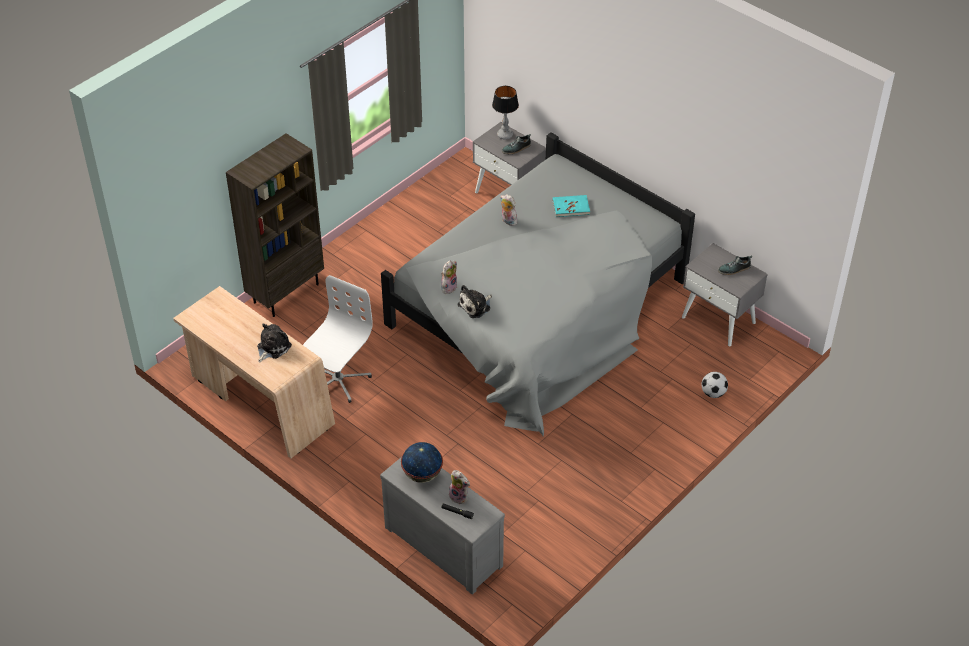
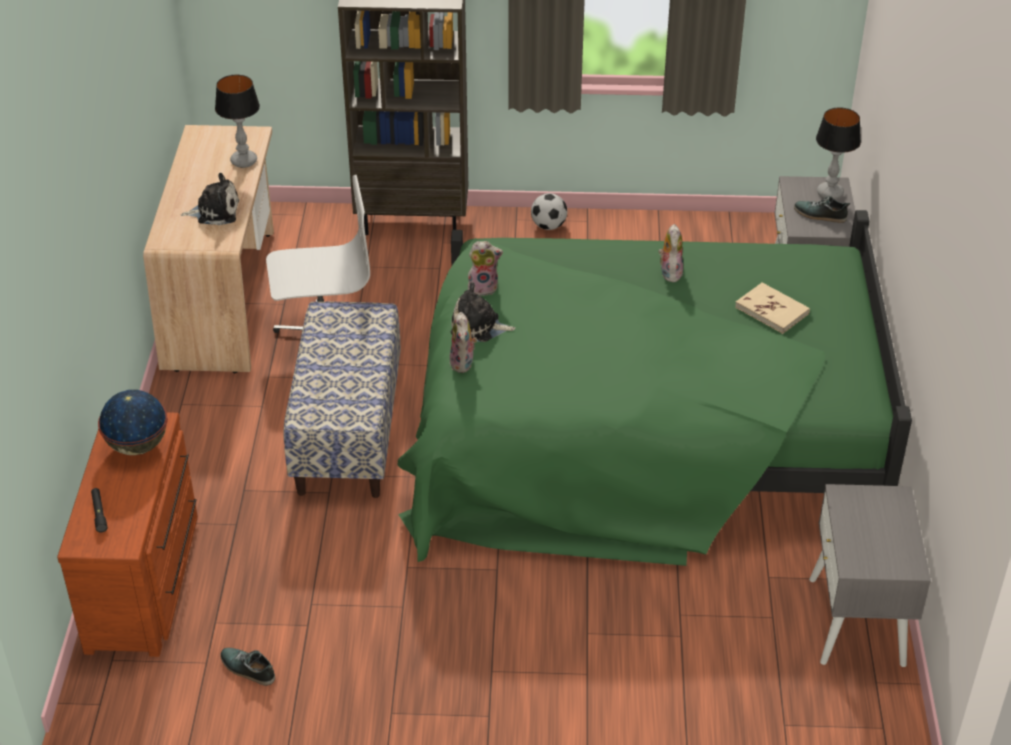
camera: 50 degrees right, 5 degrees down
grey dresser [380,457,505,594] -> brown dresser [57,412,198,657]
grey bed [381,132,695,436] -> green bed [398,210,912,566]
plush toy [449,470,470,505] -> plush toy moved to [450,312,477,373]
turquoise book [553,195,590,217] -> beige book [735,283,810,334]
football [701,372,728,398] -> football moved to [531,193,567,230]
shoe [718,255,752,275] -> shoe moved to [220,648,275,686]
none -> table lamp [215,75,260,168]
none -> bench [283,302,401,498]

